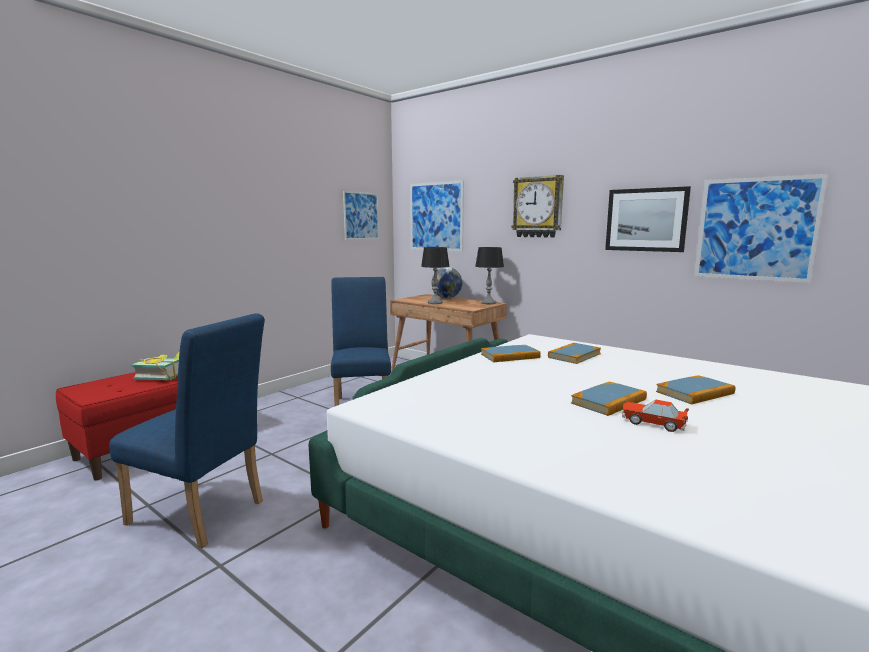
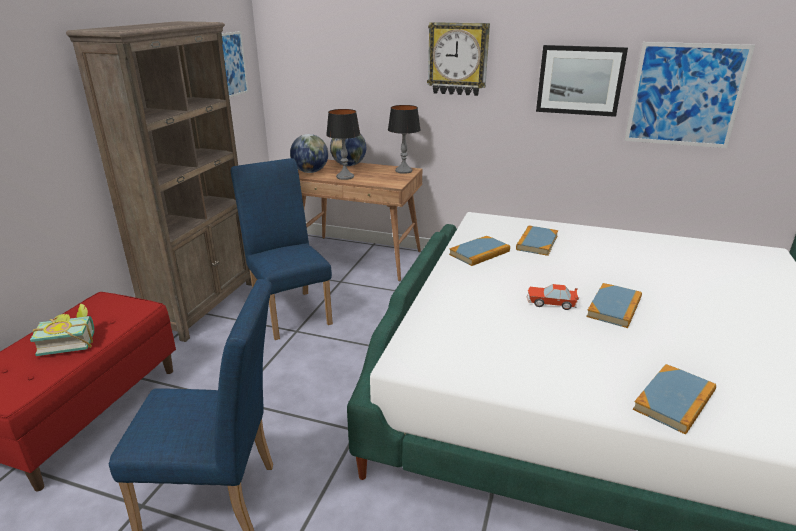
camera: 20 degrees left, 15 degrees up
picture [410,180,464,251] -> none
toy car [622,400,689,432] -> toy car moved to [527,284,579,310]
book [656,375,735,404] -> book moved to [633,364,716,434]
none -> brown bookcase [66,21,252,342]
none -> globe [290,134,328,173]

